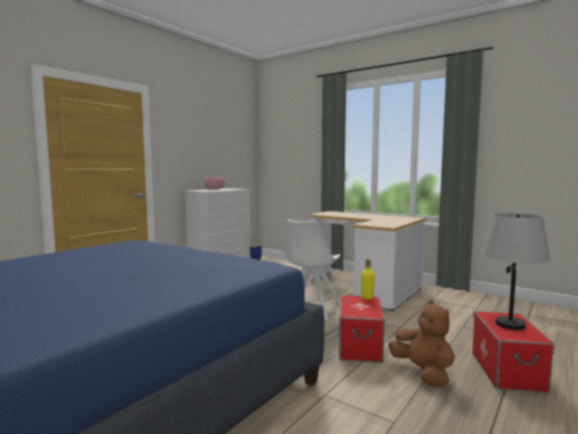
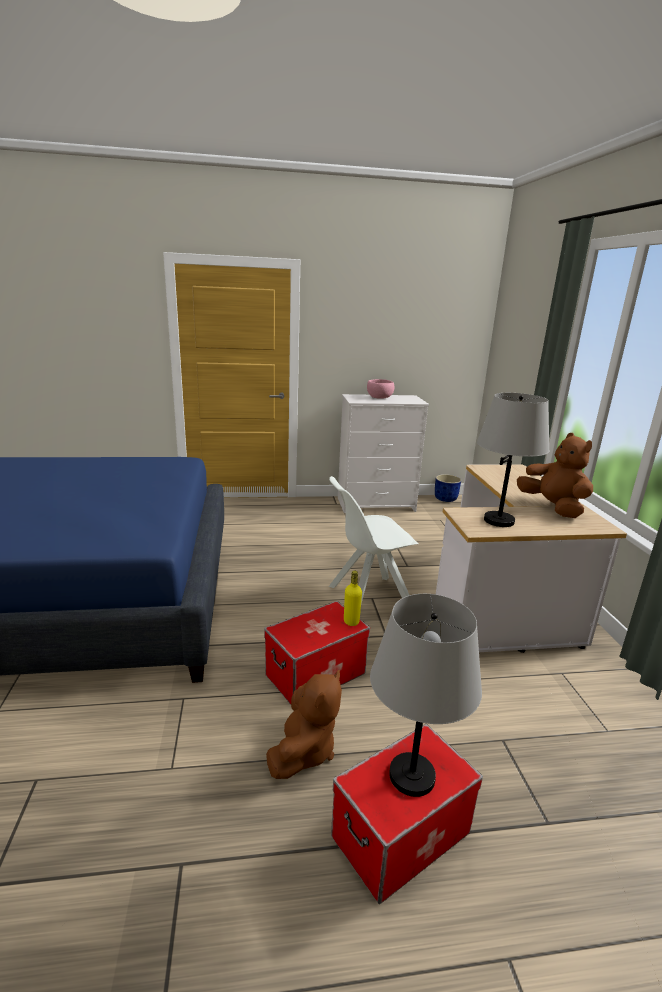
camera: 45 degrees right, 15 degrees up
none -> grey table lamp [477,393,549,527]
none -> brown plush toy [517,433,593,518]

